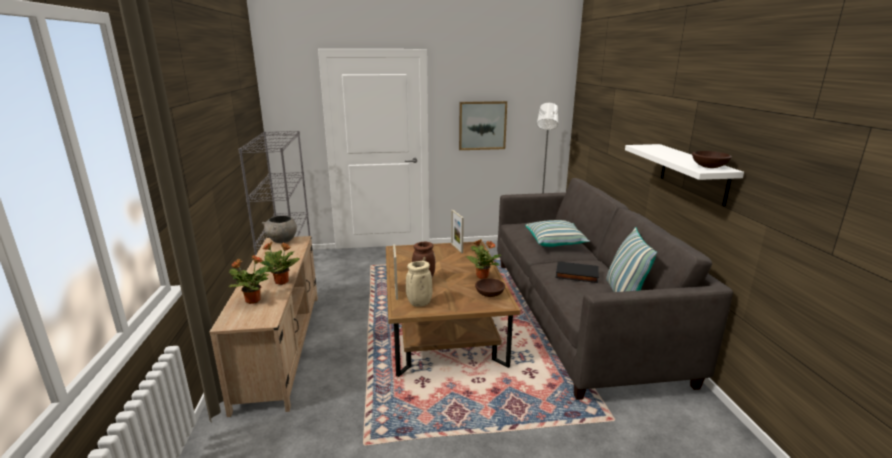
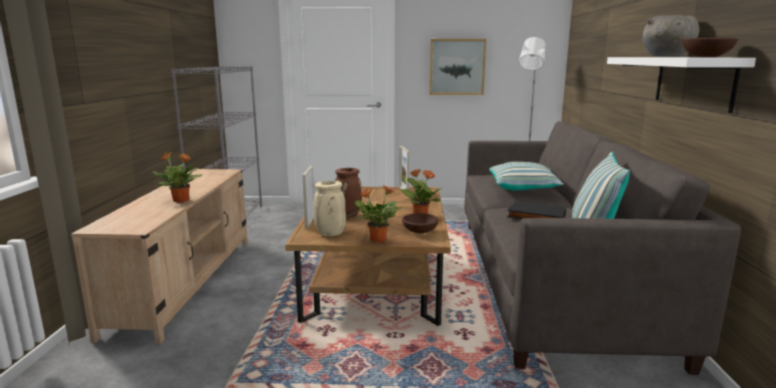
camera: 10 degrees right, 5 degrees down
potted plant [229,256,270,304] -> potted plant moved to [355,186,403,242]
grey bowl [262,216,297,243] -> grey bowl moved to [642,15,699,57]

